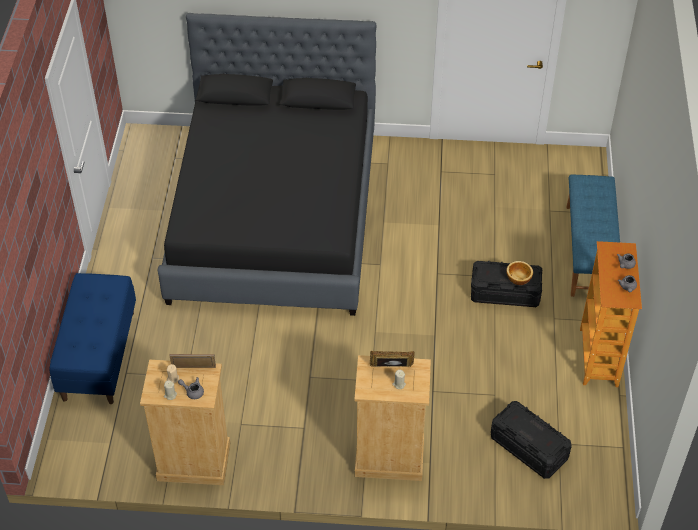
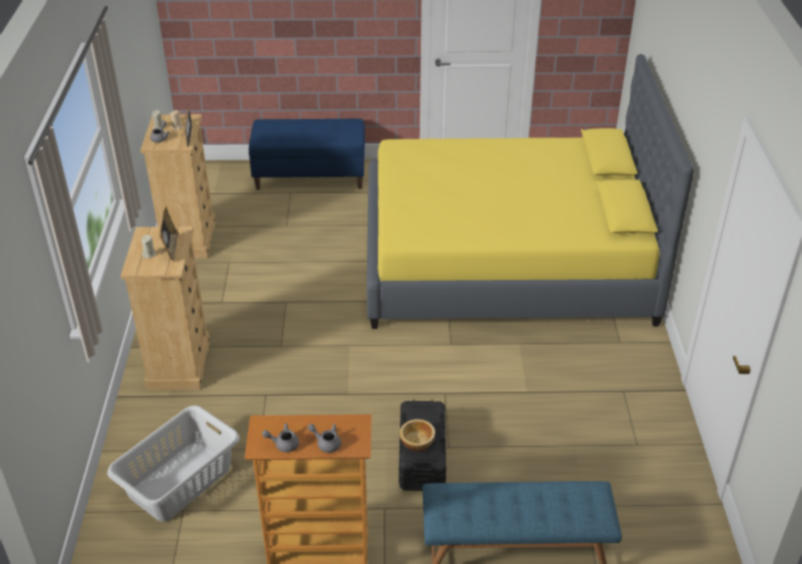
camera: 85 degrees right, 10 degrees down
black bed [158,13,376,316] -> yellow bed [367,54,694,329]
black storage box [491,401,572,479] -> grey laundry basket [107,405,240,522]

